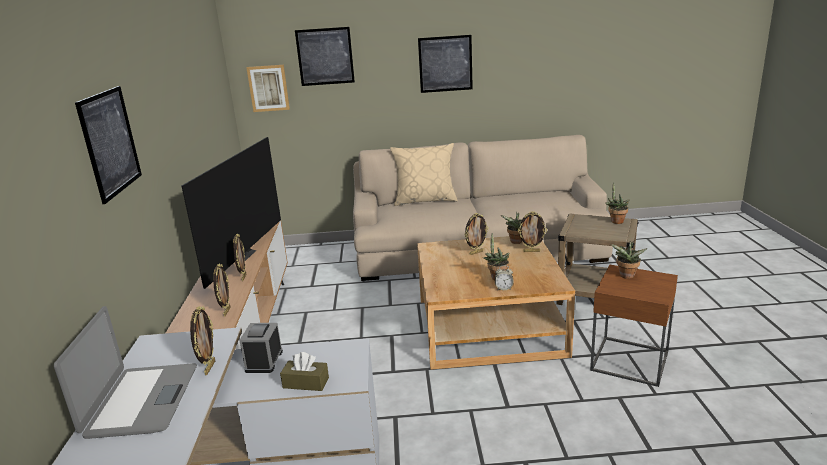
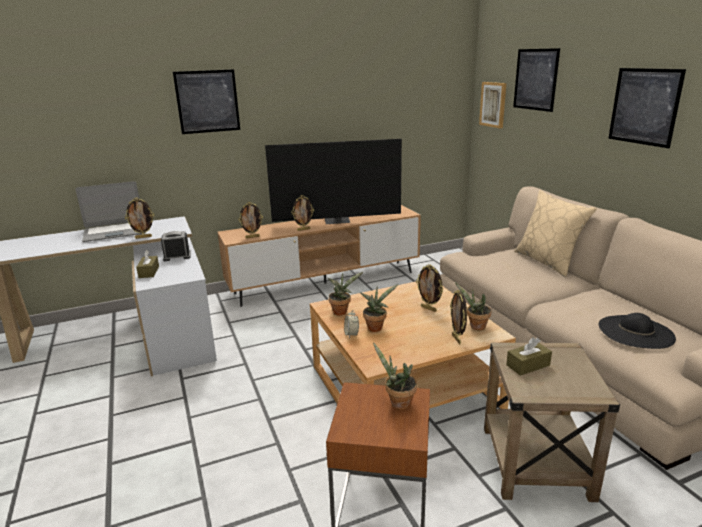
camera: 70 degrees right, 0 degrees up
potted plant [605,183,629,224] -> potted plant moved to [328,272,363,316]
none -> brown tissue box [506,337,552,376]
none -> black hat [598,313,676,349]

